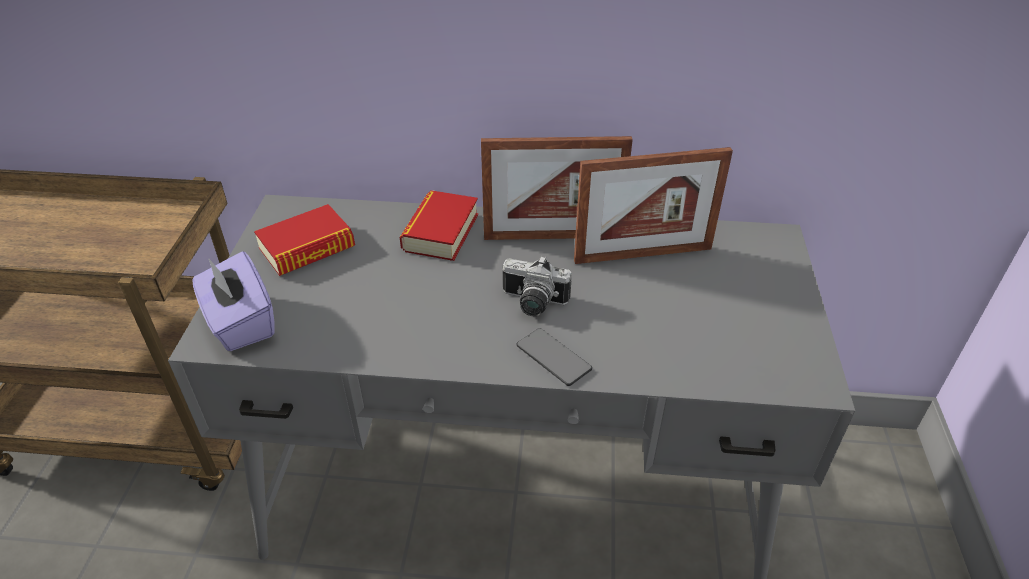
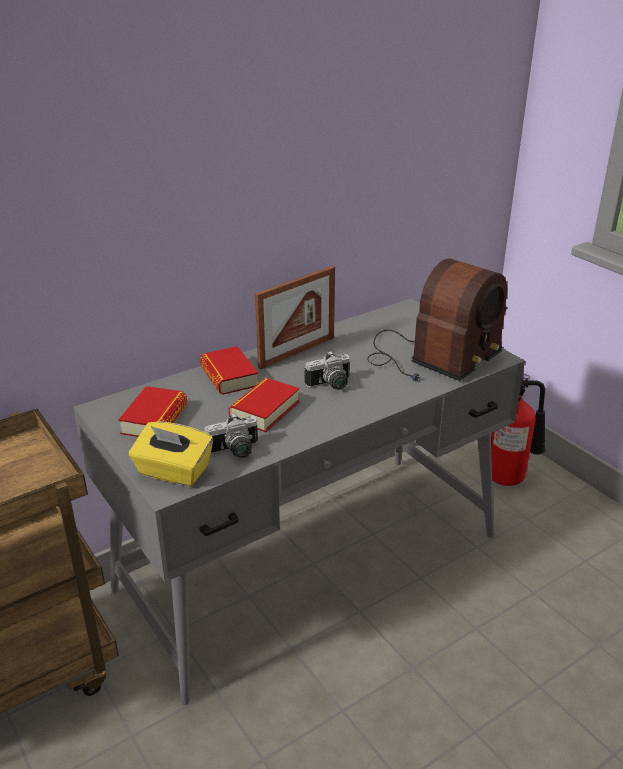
camera: 40 degrees left, 10 degrees down
purple tissue box [192,251,274,351] -> yellow tissue box [129,421,213,487]
phone [516,328,592,386] -> none
picture frame [574,147,733,264] -> none
none -> camera [204,413,258,458]
none -> book [229,378,299,432]
none -> radio [367,258,507,381]
none -> fire extinguisher [491,375,546,486]

